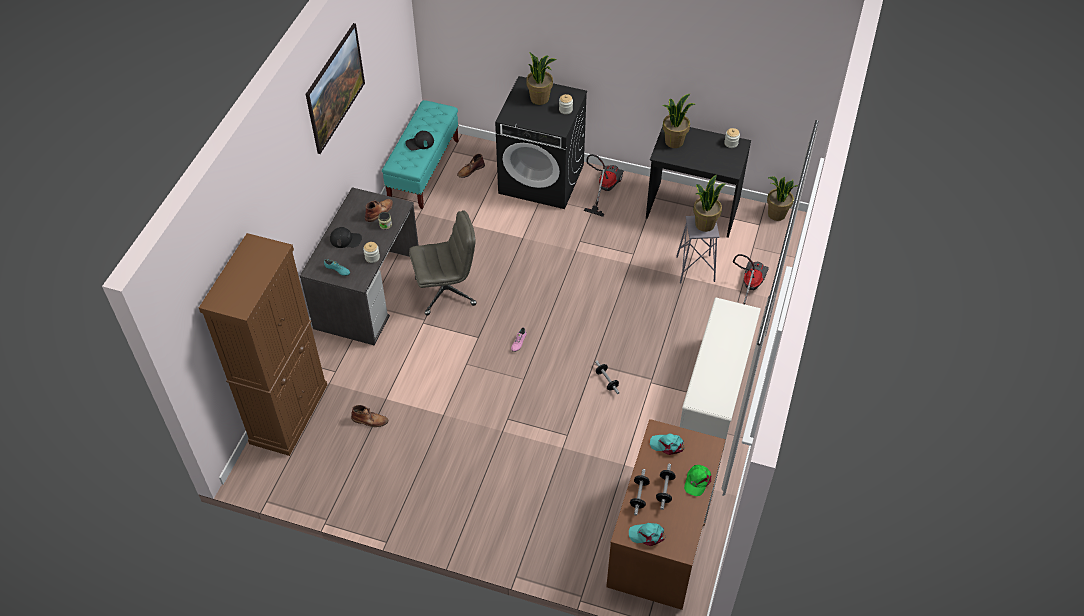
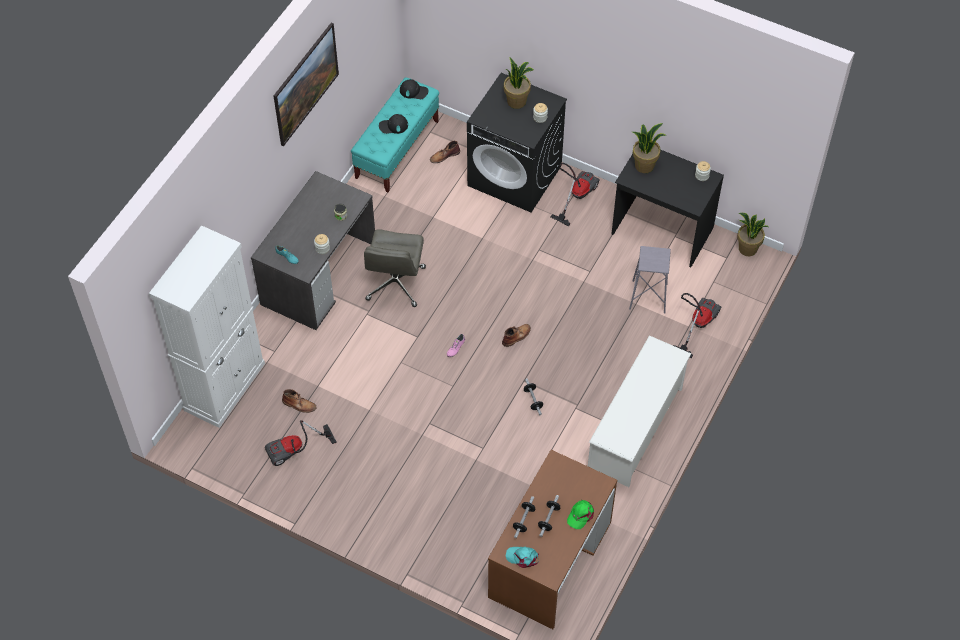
camera: 10 degrees right, 5 degrees up
brown cabinet [199,233,327,456] -> white cabinet [149,225,265,428]
black cap [330,227,362,248] -> black cap moved to [400,79,428,99]
brown boot [365,199,393,222] -> brown boot moved to [502,324,531,347]
grey office chair [409,210,477,316] -> grey office chair turned 105 degrees clockwise [364,229,426,307]
turquoise cap [650,433,684,455] -> none
potted plant [693,175,725,232] -> none
none -> vacuum cleaner [265,420,337,466]

